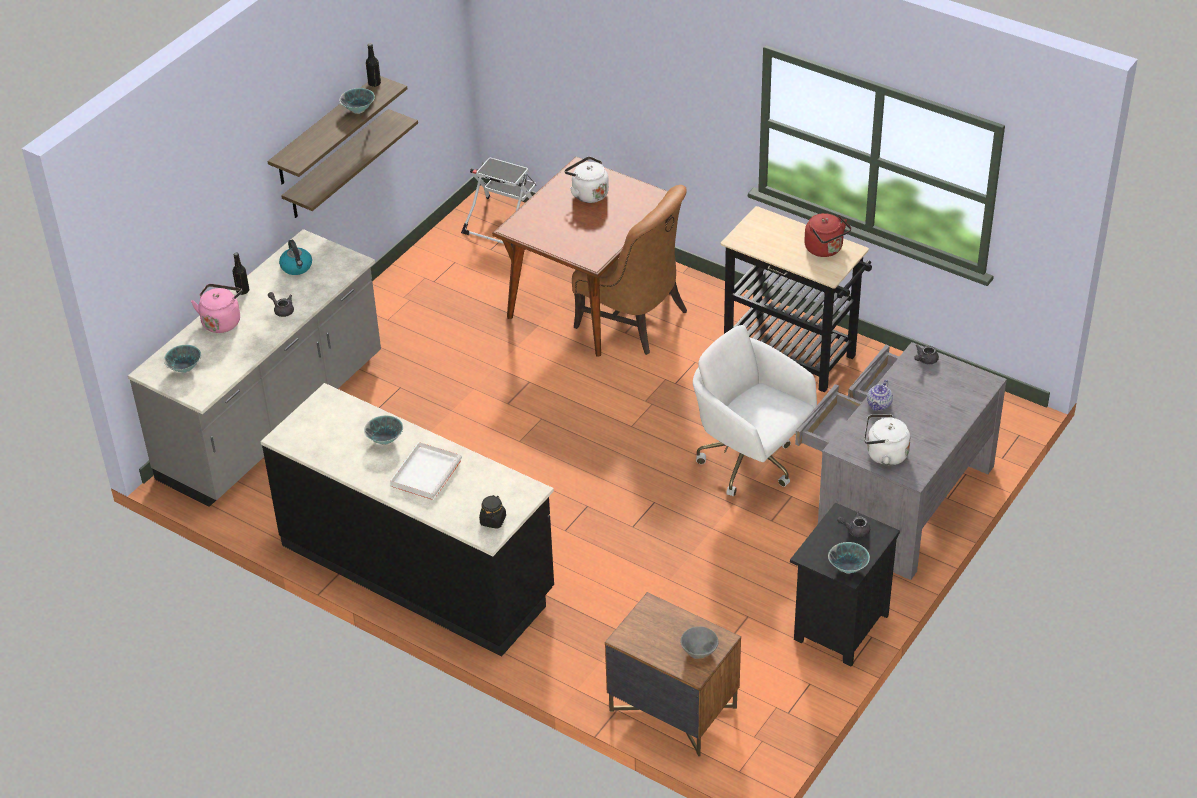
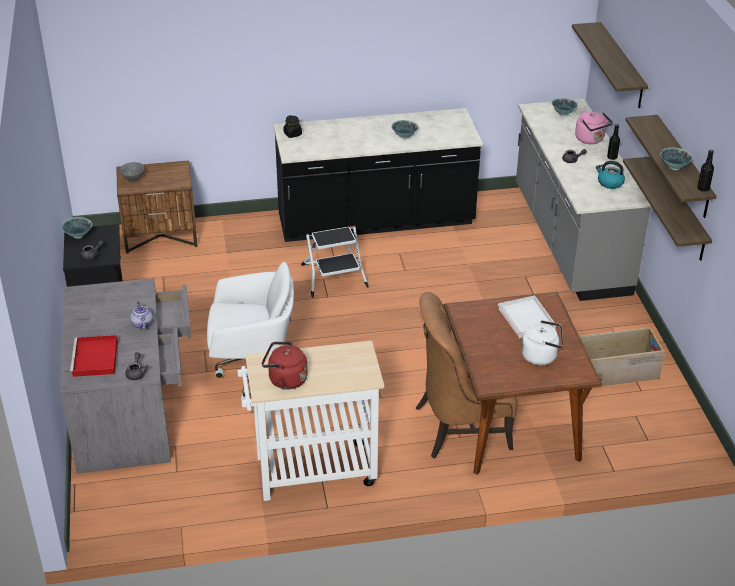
camera: 135 degrees right, 5 degrees down
white tray [390,442,462,500] -> white tray moved to [498,295,556,338]
step ladder [461,158,536,247] -> step ladder moved to [301,225,369,297]
black cart [721,206,872,392] -> white cart [237,341,384,501]
white kettle [864,414,911,466] -> none
none -> red tray [70,335,118,377]
none -> shelf [572,22,648,108]
none -> crate [579,327,665,390]

